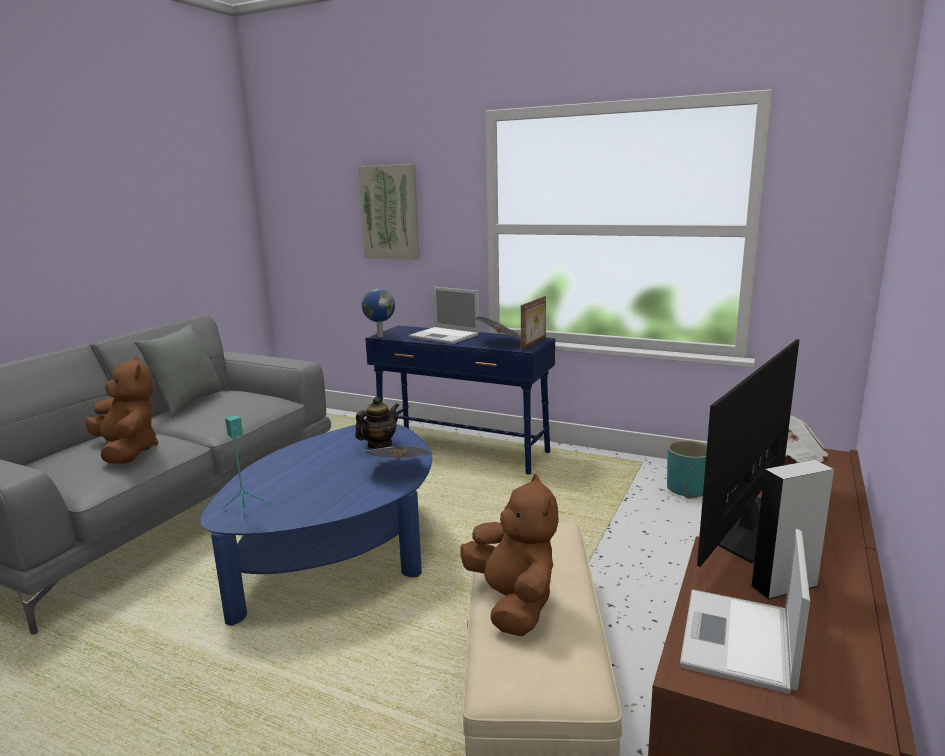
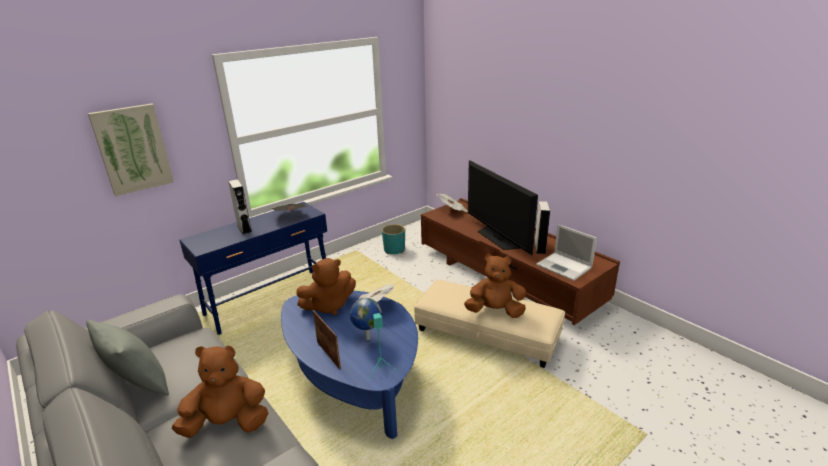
camera: 65 degrees left, 10 degrees up
teapot [355,397,399,449] -> brown plush toy [297,258,356,315]
globe [362,289,395,337] -> globe moved to [350,298,382,340]
laptop [409,287,479,344] -> grey speaker [228,179,252,235]
picture frame [521,296,546,350] -> picture frame moved to [313,310,341,370]

